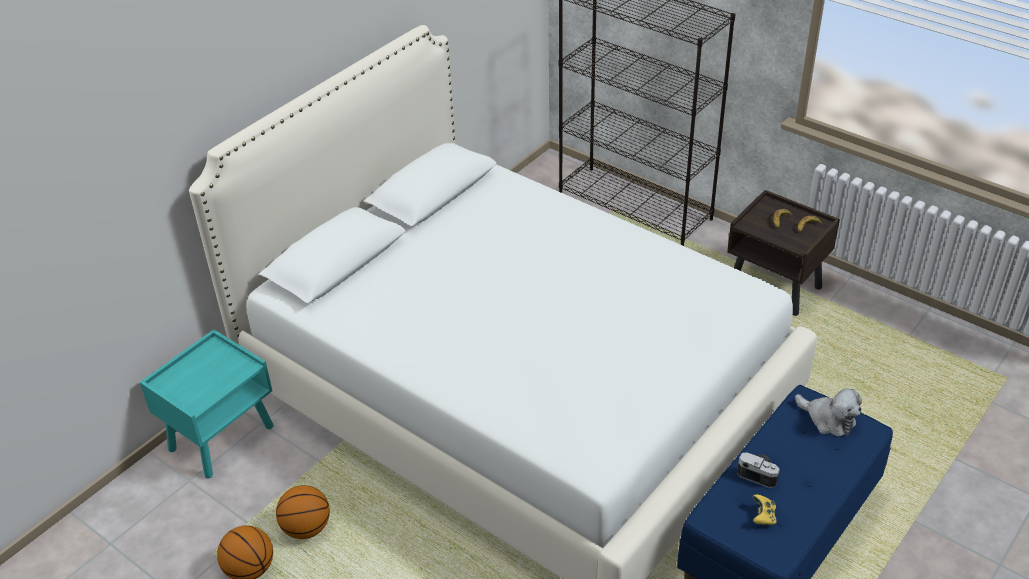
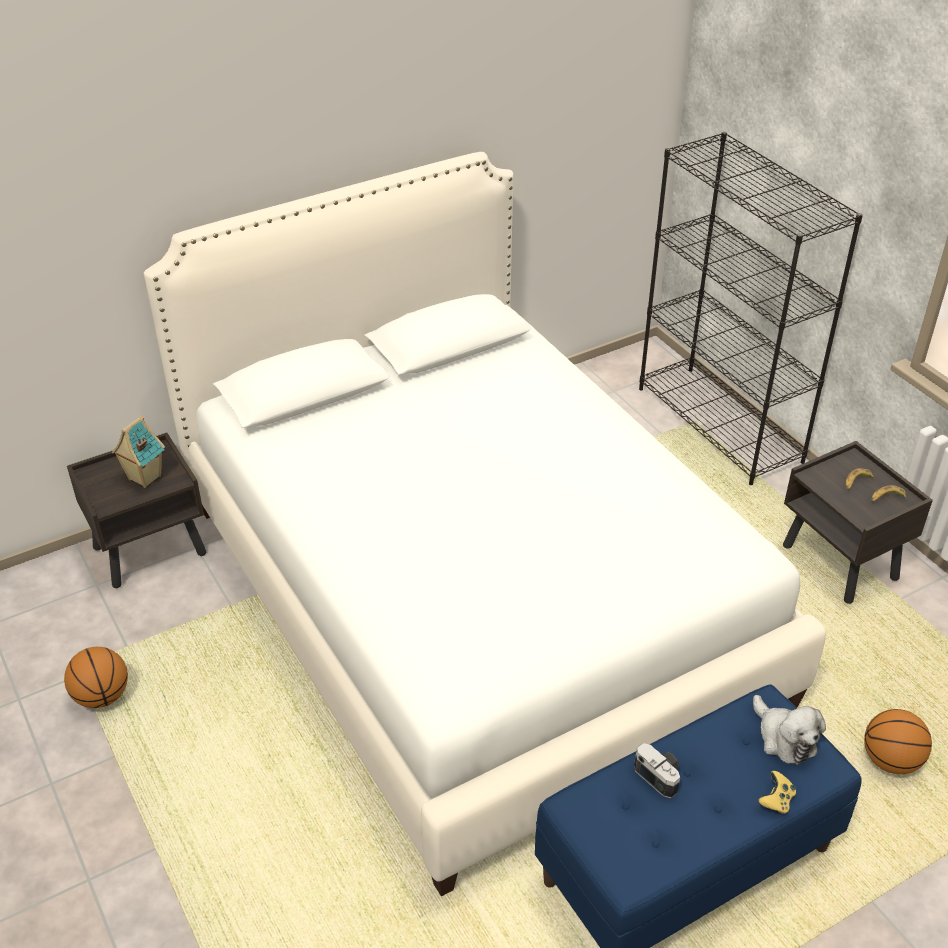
camera: 20 degrees right, 0 degrees up
turquoise nightstand [140,330,273,478] -> brown nightstand [67,433,206,588]
basketball [276,485,330,539] -> basketball moved to [864,709,932,774]
yellow game controller [753,494,777,525] -> yellow game controller moved to [759,771,796,814]
none -> toy house [112,416,165,488]

